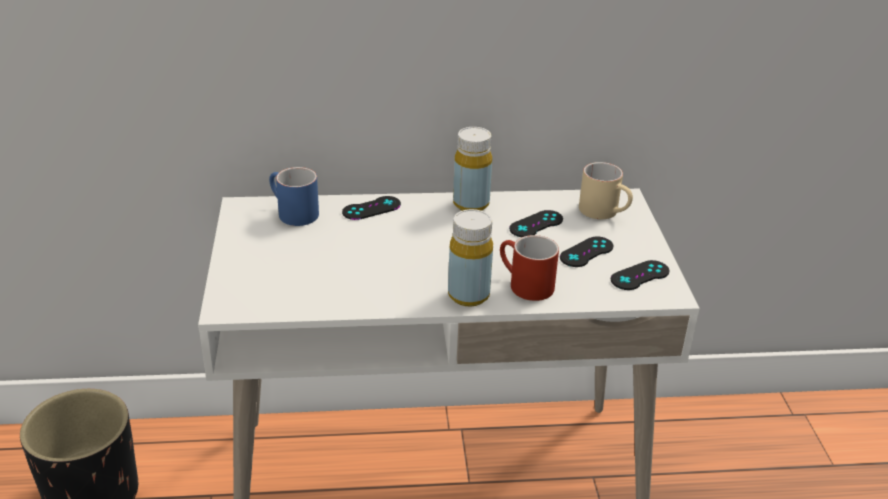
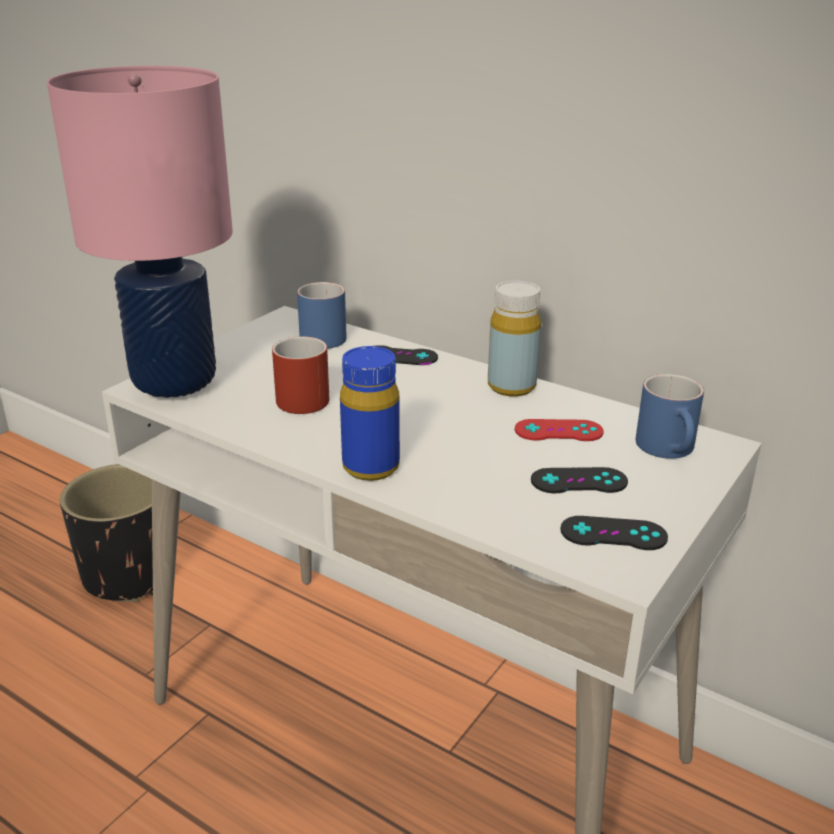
camera: 40 degrees right, 5 degrees down
yellow bottle [448,209,493,307] -> blue bottle [340,346,400,481]
red mug [500,235,559,301] -> red mug moved to [272,336,329,414]
black game controller [509,210,563,237] -> red game controller [515,419,604,441]
beige mug [579,162,633,219] -> blue mug [636,374,704,459]
none -> pink table lamp [47,66,233,398]

